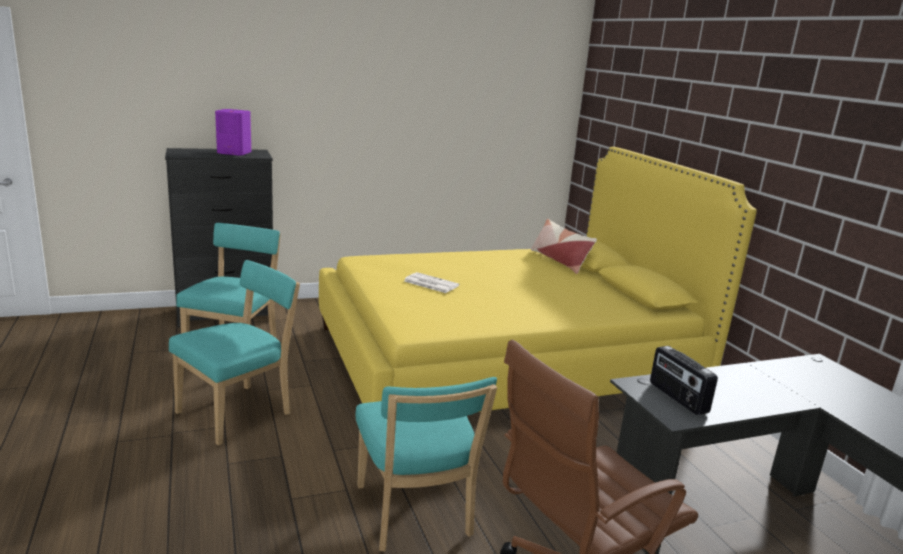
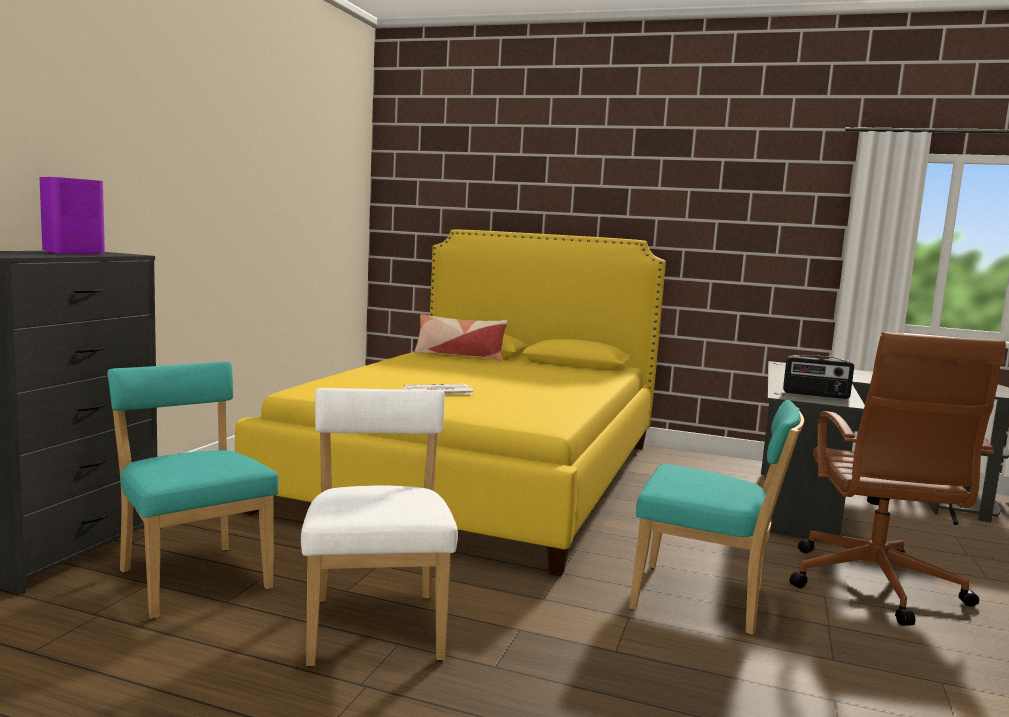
camera: 50 degrees left, 10 degrees down
turquoise chair [169,260,300,446] -> white chair [301,388,458,667]

